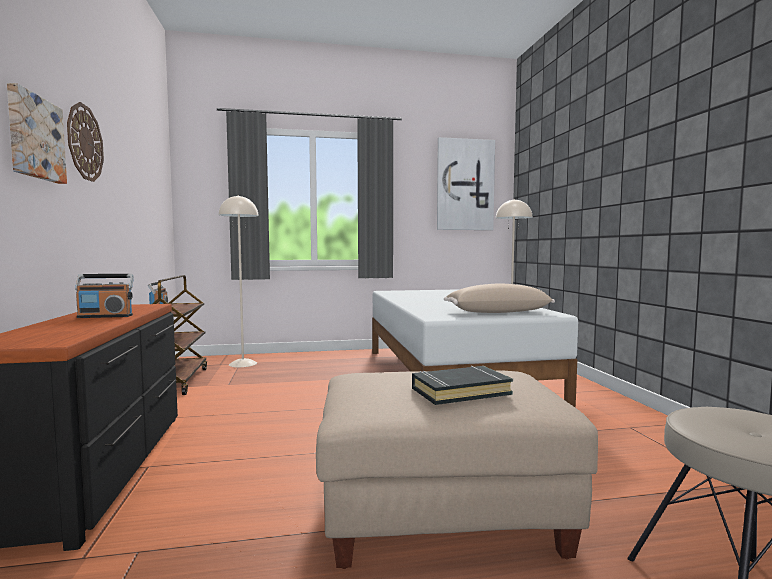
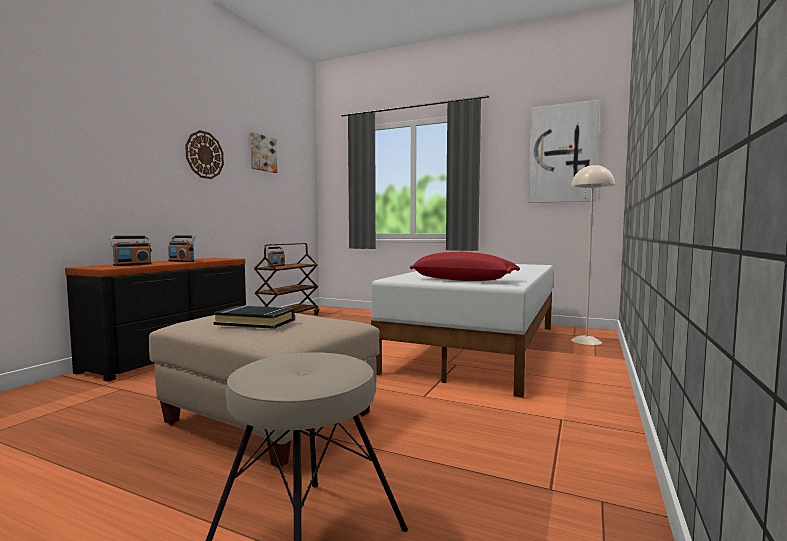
camera: 35 degrees right, 0 degrees up
picture [7,83,67,184] -> picture moved to [250,132,277,173]
beige floor lamp [219,195,259,367] -> none
beige pillow [444,283,555,313] -> red pillow [410,252,520,281]
none -> radio [110,236,152,266]

